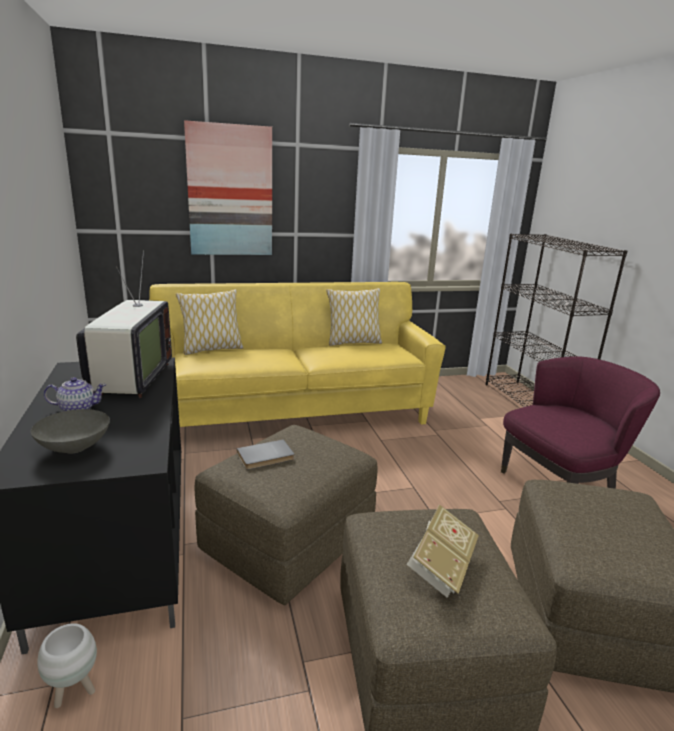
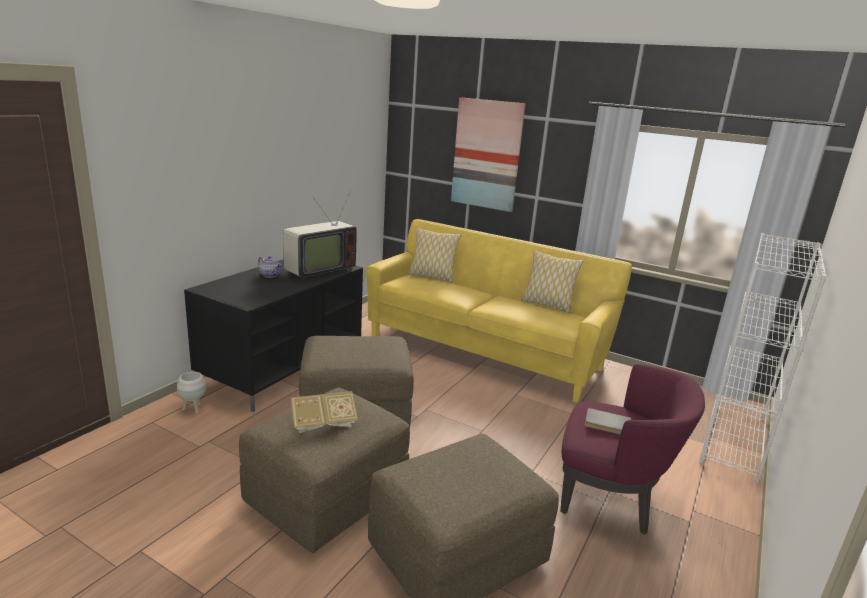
camera: 45 degrees right, 0 degrees up
grey bowl [31,409,110,454] -> none
grey book [237,439,294,470] -> grey book moved to [585,408,631,435]
black bookcase [486,234,627,407] -> white bookcase [699,233,827,484]

